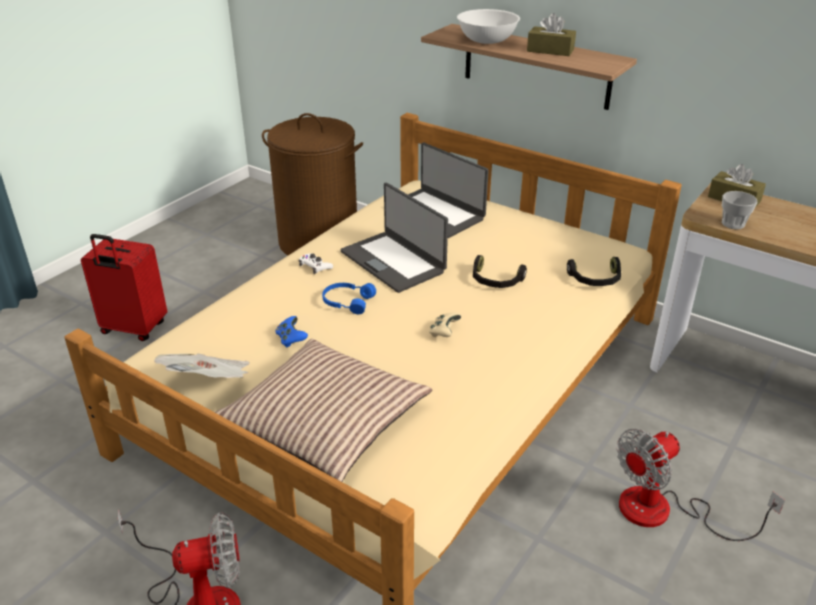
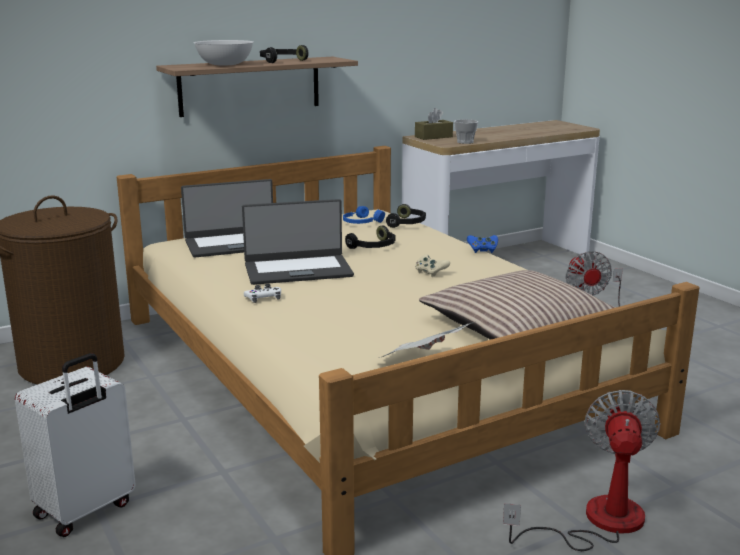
camera: 65 degrees left, 15 degrees down
red suitcase [81,234,167,341] -> white suitcase [15,353,136,537]
blue game controller [275,316,308,348] -> blue game controller moved to [467,235,498,253]
blue headphones [322,283,376,314] -> blue headphones moved to [343,206,385,224]
brown tissue box [527,13,576,56] -> black headphones [260,45,309,63]

